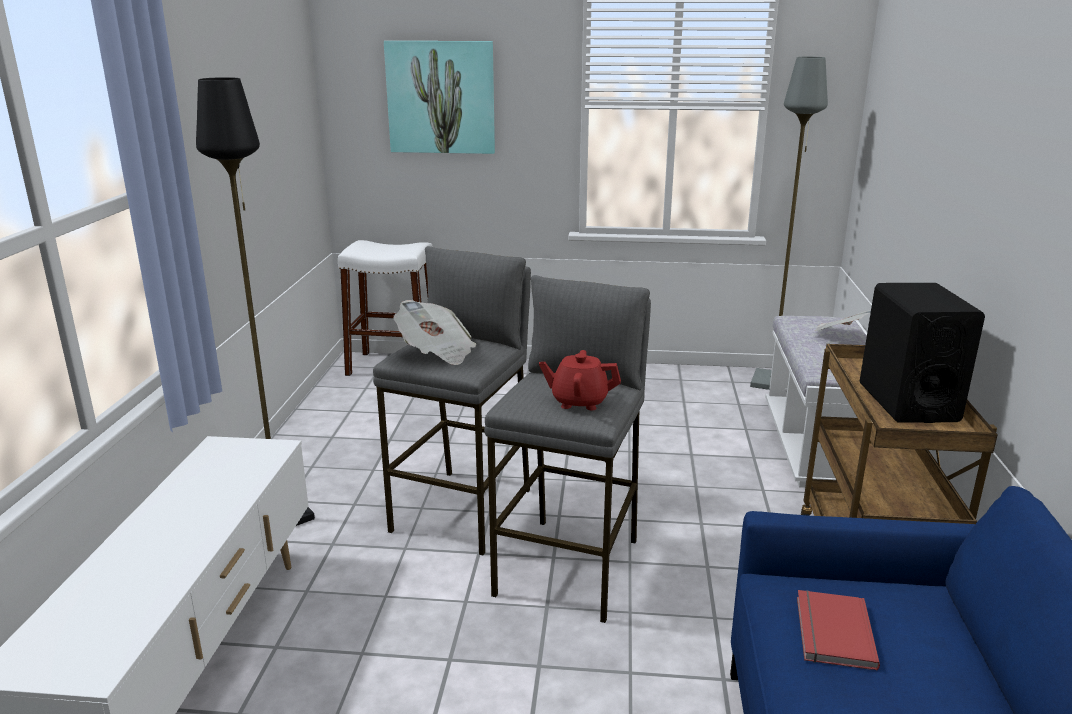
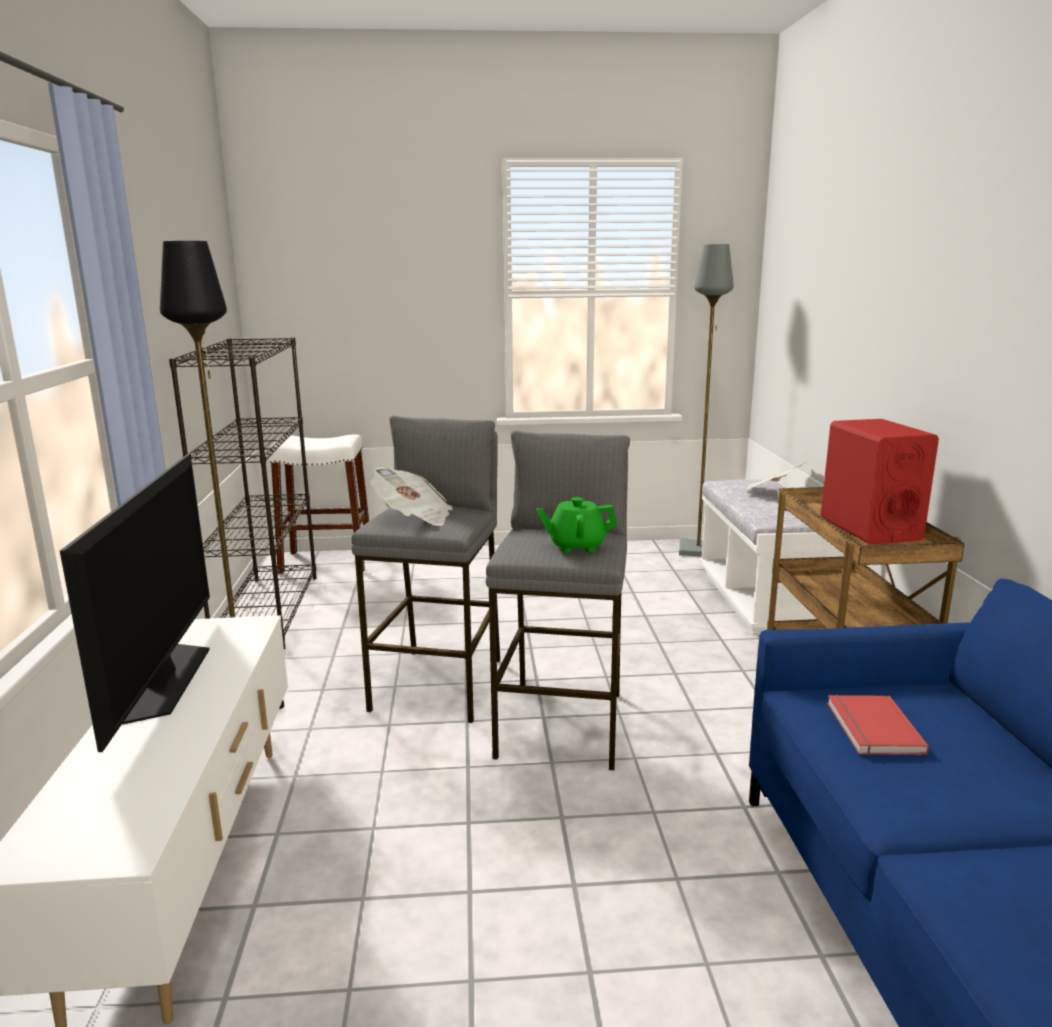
camera: 10 degrees left, 5 degrees down
picture [384,41,495,154] -> none
red teapot [539,350,621,410] -> green teapot [536,497,617,553]
black speaker [860,283,985,423] -> red speaker [821,419,939,545]
none -> television [60,454,210,752]
none -> black bookcase [169,337,317,649]

